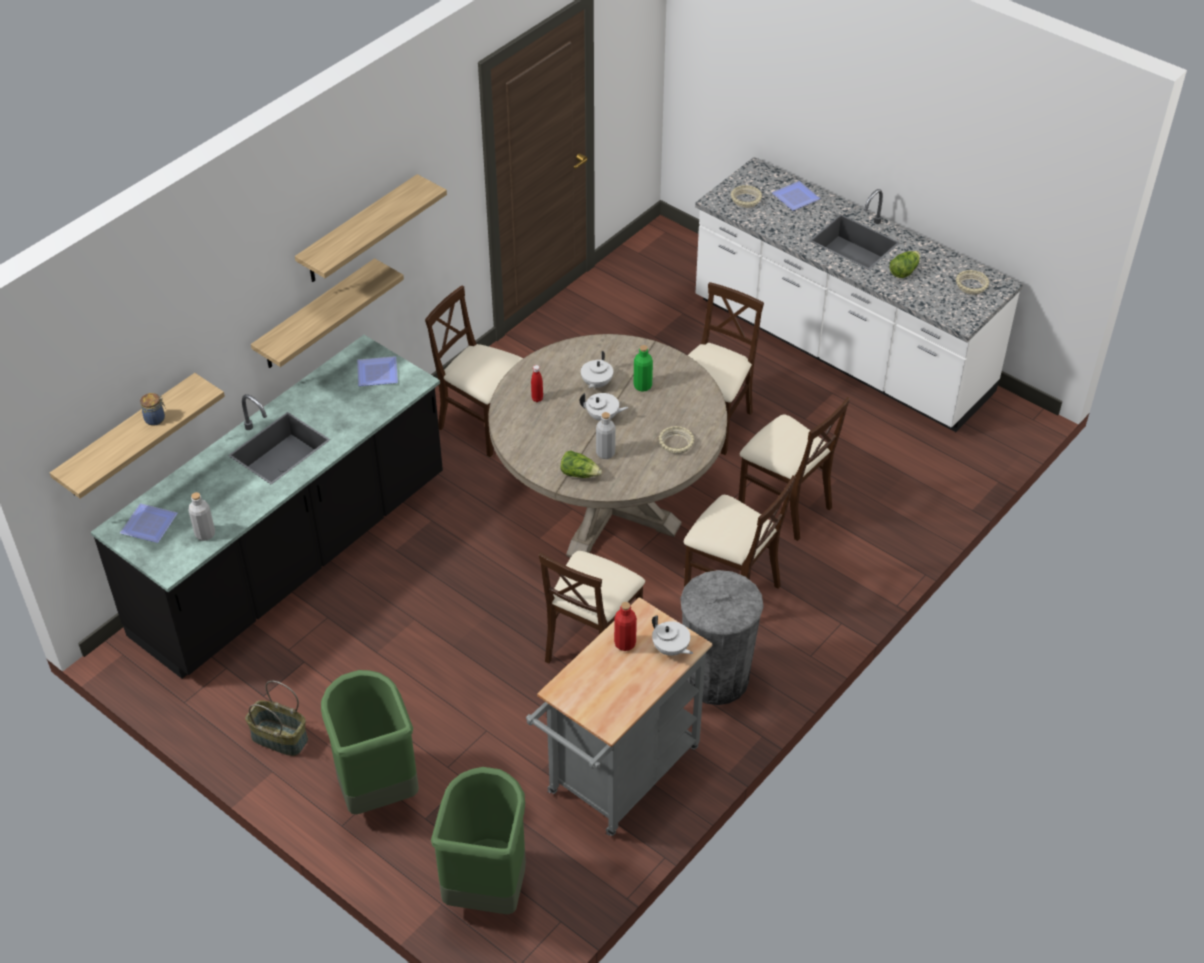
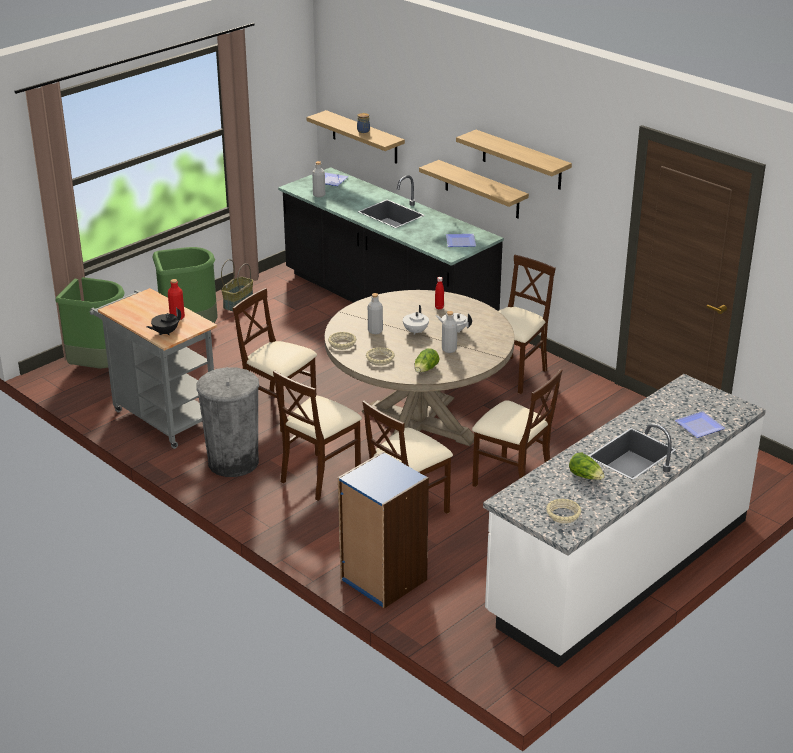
camera: 95 degrees right, 15 degrees down
lettuce [561,450,602,478] -> lettuce moved to [415,348,439,373]
green bottle [633,345,653,392] -> grey bottle [442,311,458,353]
white teapot [652,615,693,656] -> black teapot [146,308,181,335]
beige bowl [731,185,762,208] -> beige bowl moved to [328,332,356,350]
none -> blue bookcase [338,452,429,608]

